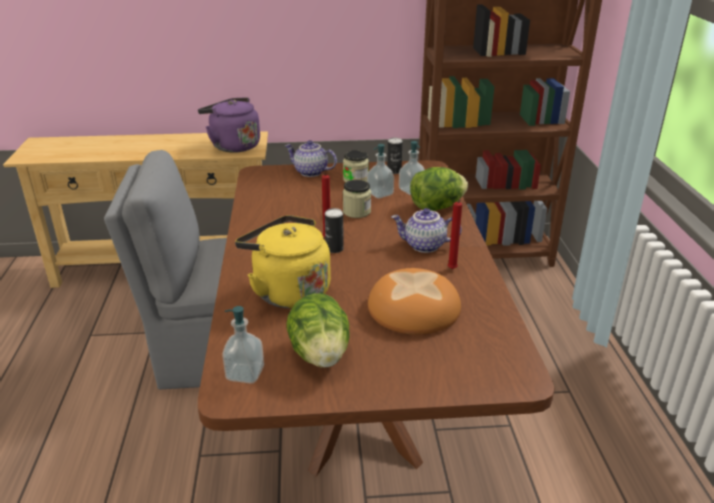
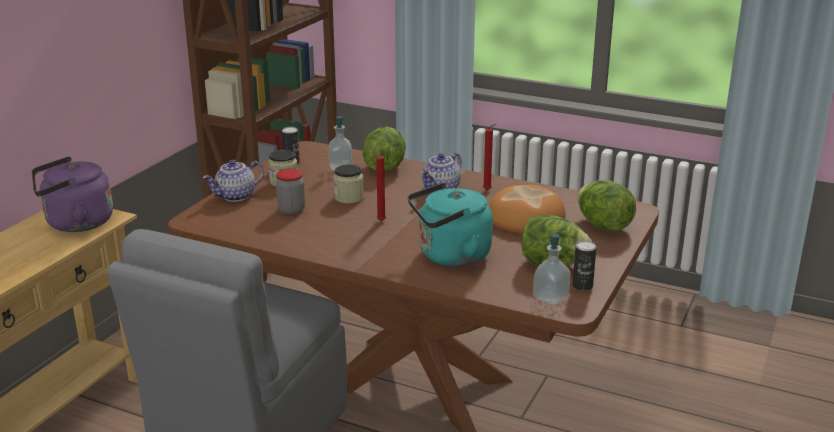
camera: 60 degrees left, 5 degrees down
yellow kettle [235,215,331,308] -> turquoise kettle [407,183,493,267]
can [325,208,344,253] -> can moved to [573,241,596,291]
soap dispenser [367,144,394,198] -> none
none -> jar [276,169,305,214]
none -> lettuce [577,180,636,232]

